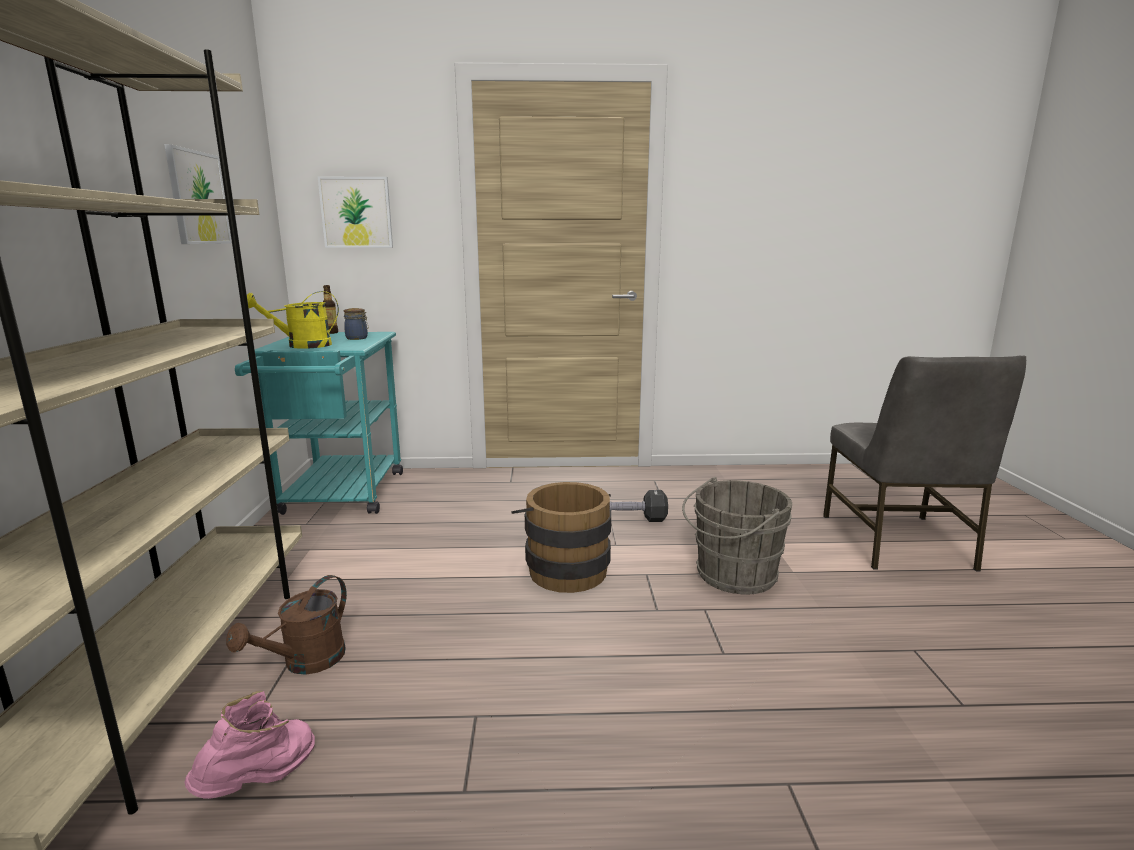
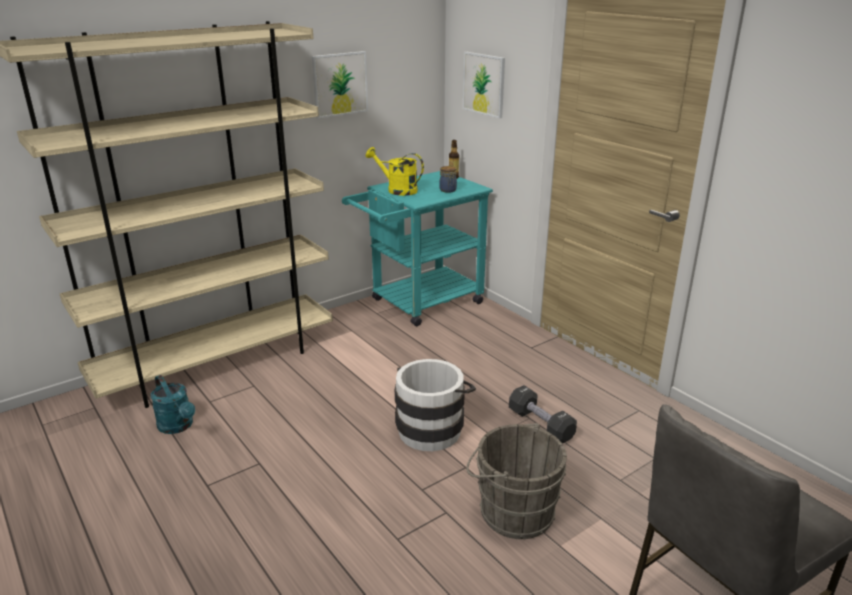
camera: 55 degrees right, 10 degrees up
pink boot [185,691,315,799] -> turquoise watering can [151,375,195,434]
brown watering can [226,575,347,675] -> none
brown bucket [511,482,611,593] -> white bucket [395,359,476,451]

